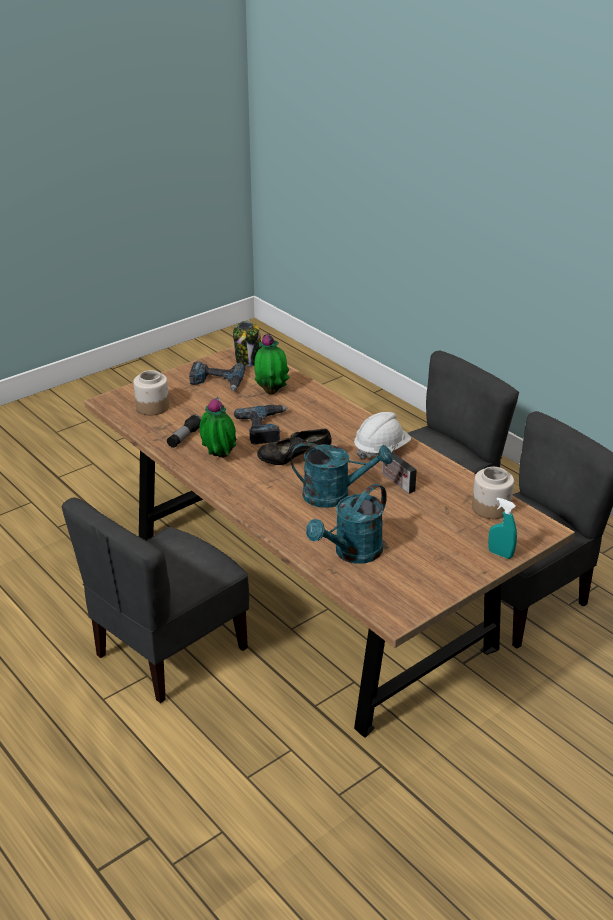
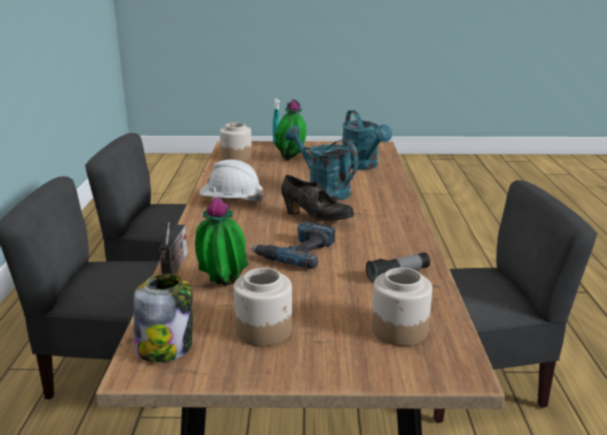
camera: 140 degrees left, 10 degrees down
power drill [189,362,245,391] -> jar [234,268,292,346]
potted plant [199,397,237,458] -> potted plant moved to [274,99,306,160]
turquoise watering can [306,484,387,564] -> turquoise watering can turned 75 degrees clockwise [342,110,392,170]
radio [382,445,417,494] -> radio moved to [159,222,188,275]

